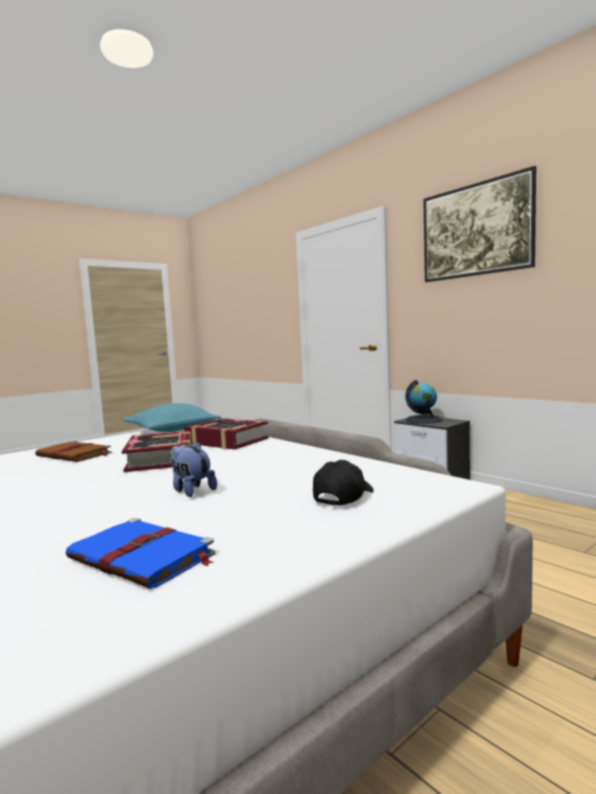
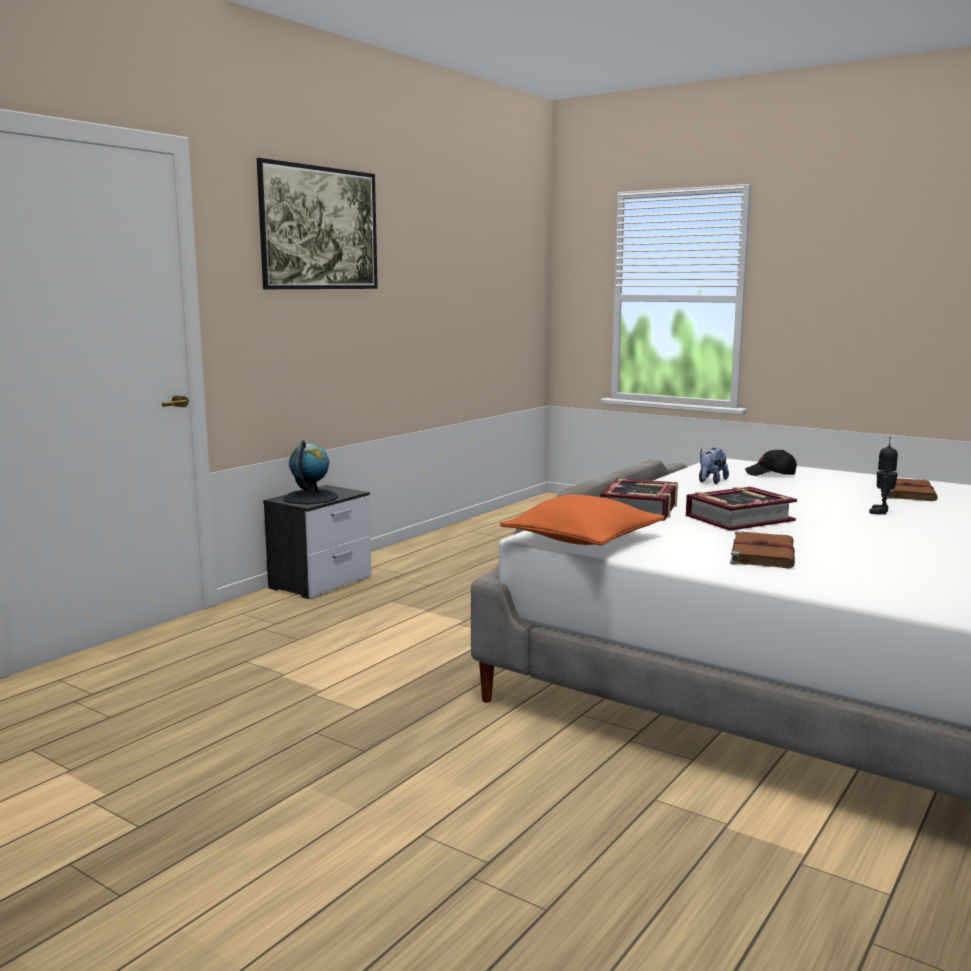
camera: 105 degrees left, 5 degrees up
blue book [66,518,215,589] -> brown book [887,478,938,501]
turquoise pillow [123,403,221,432] -> orange pillow [500,495,665,545]
plush toy [170,441,217,497] -> plush toy moved to [699,448,729,484]
none -> toy robot [869,437,898,514]

